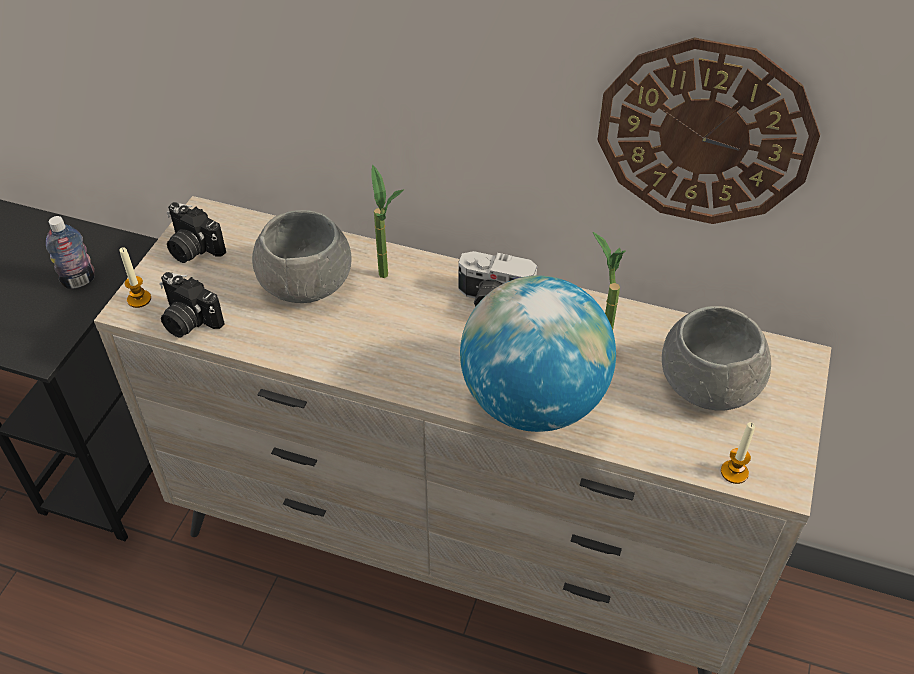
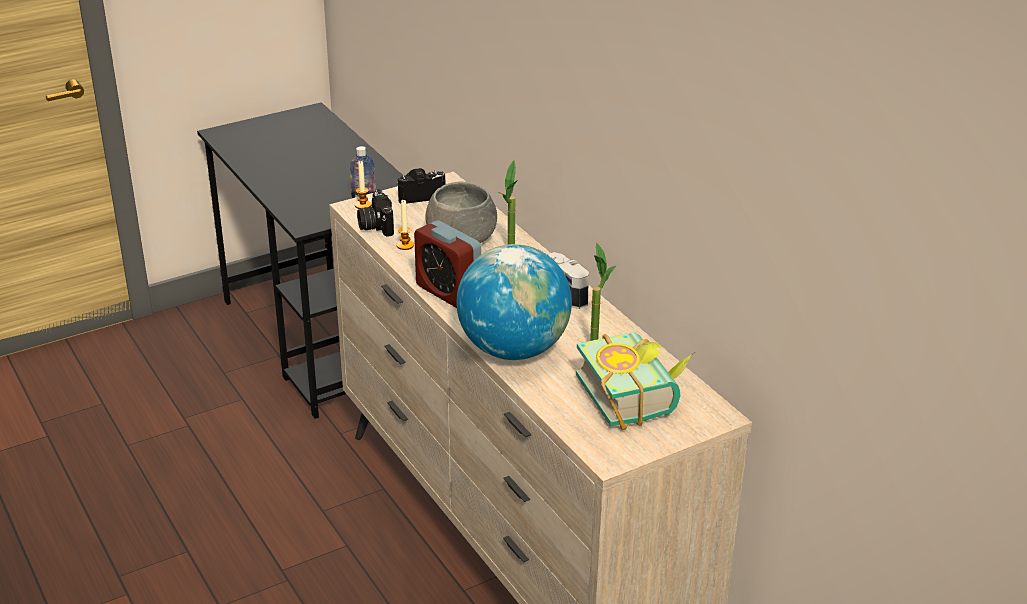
camera: 40 degrees right, 15 degrees down
camera [167,202,226,263] -> camera turned 90 degrees clockwise [397,168,446,204]
wall clock [598,37,820,224] -> none
grey bowl [662,306,771,411] -> book [576,332,696,430]
candle [721,422,755,484] -> candle moved to [396,199,414,250]
none -> alarm clock [414,221,481,308]

